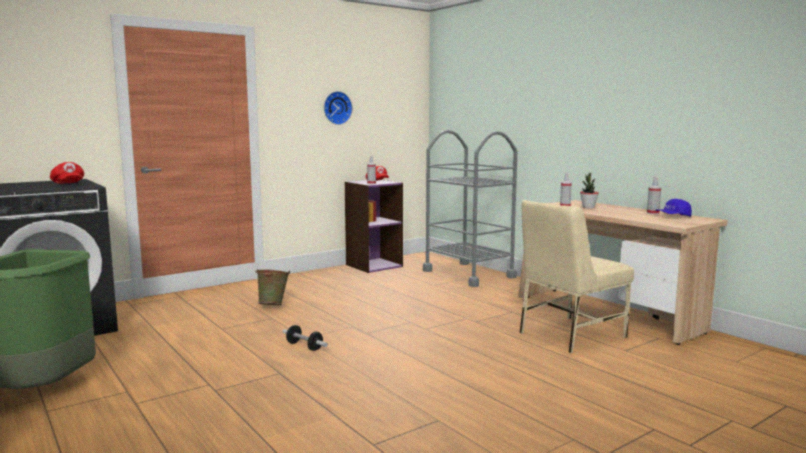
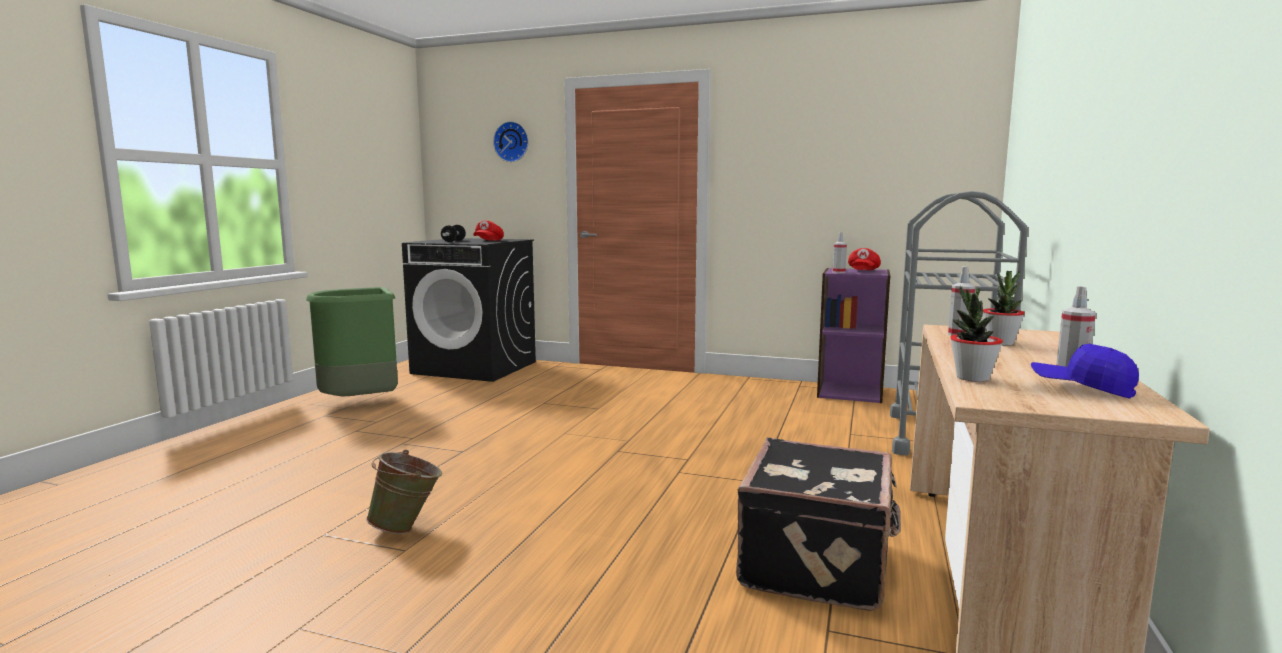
camera: 55 degrees right, 0 degrees up
green bucket [255,269,290,305] -> green bucket moved to [366,450,442,534]
dumbbell [282,325,328,351] -> dumbbell moved to [441,225,466,242]
wall clock [324,91,352,125] -> wall clock moved to [493,121,529,162]
beige chair [519,200,634,353] -> black suitcase [736,438,901,611]
none -> potted plant [950,286,1003,382]

